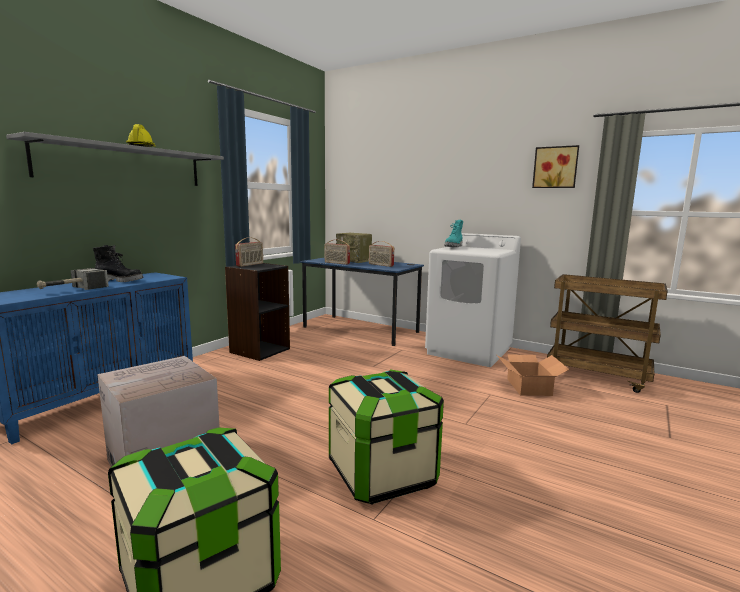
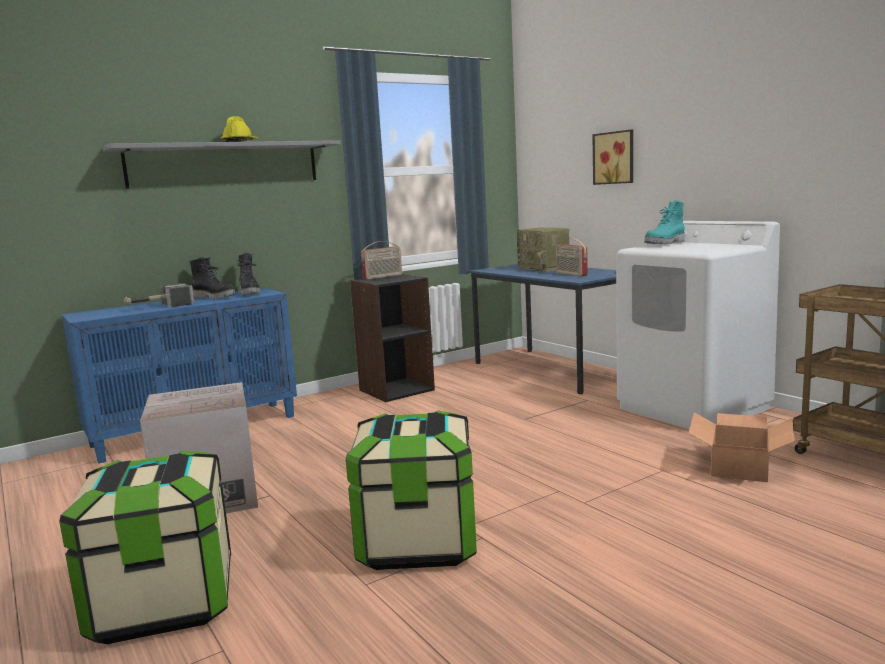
camera: 25 degrees right, 0 degrees up
radio [325,239,350,265] -> none
picture [532,145,579,188] -> picture moved to [593,129,633,185]
none -> black boot [237,253,261,295]

